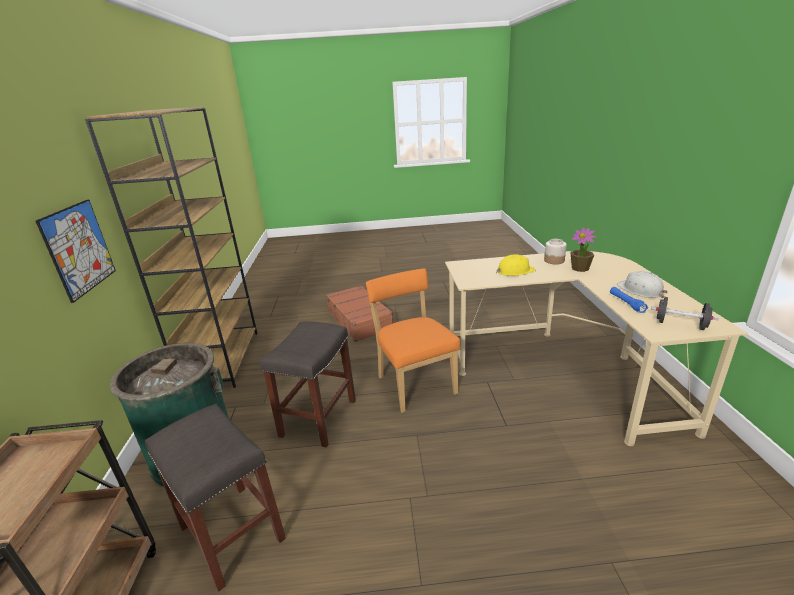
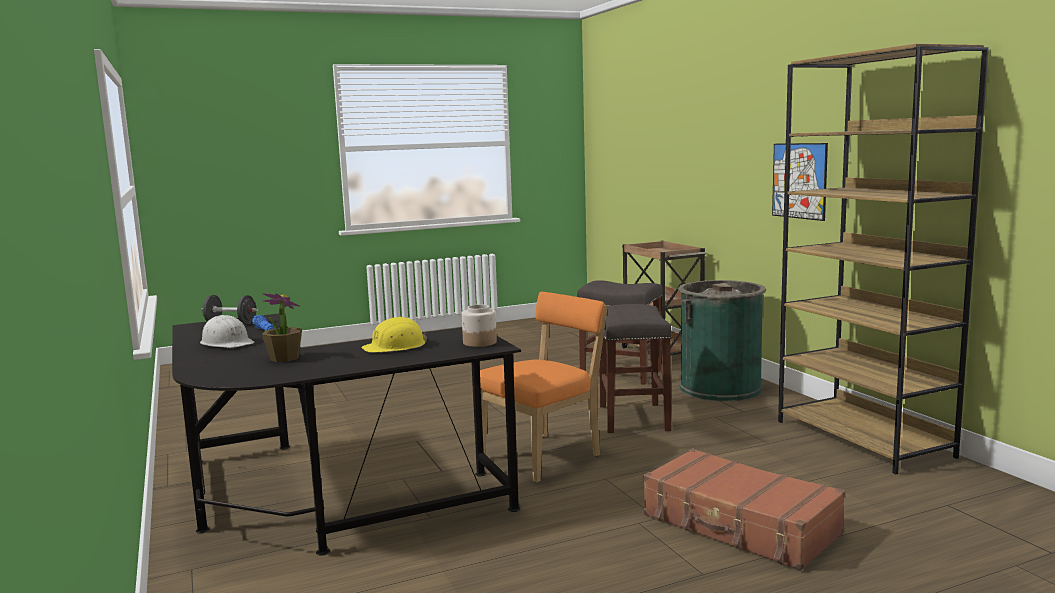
camera: 160 degrees right, 15 degrees down
orange chair [366,268,460,413] -> orange chair turned 90 degrees counterclockwise [480,292,608,483]
beige desk [445,251,748,446] -> black desk [172,314,521,556]
jar [544,239,567,264] -> jar moved to [462,305,497,347]

